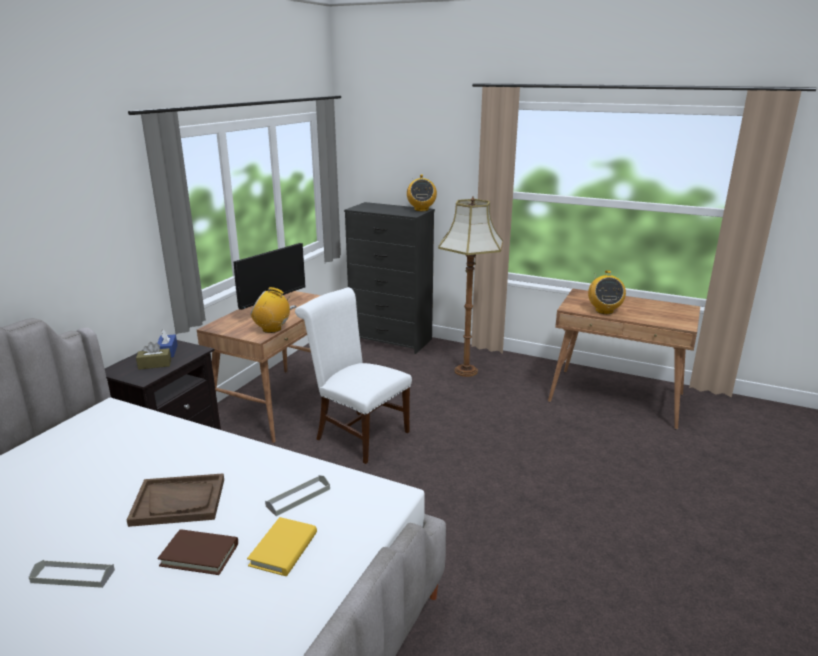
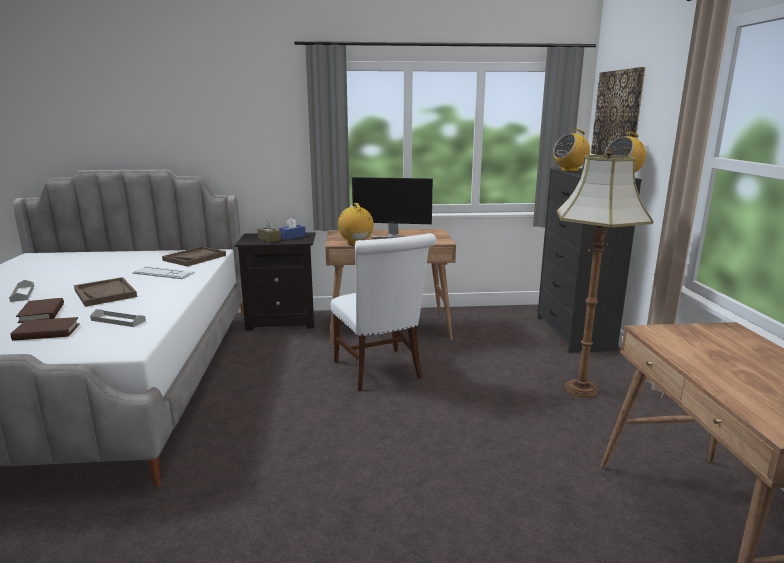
camera: 60 degrees right, 5 degrees down
yellow book [247,517,317,576] -> brown book [11,317,80,341]
white chair [295,287,412,464] -> white chair turned 150 degrees clockwise [331,233,437,391]
radio [588,270,626,314] -> radio moved to [553,129,590,172]
none -> keyboard [132,266,195,279]
none -> brown tray [162,246,226,266]
none -> picture [591,67,645,155]

